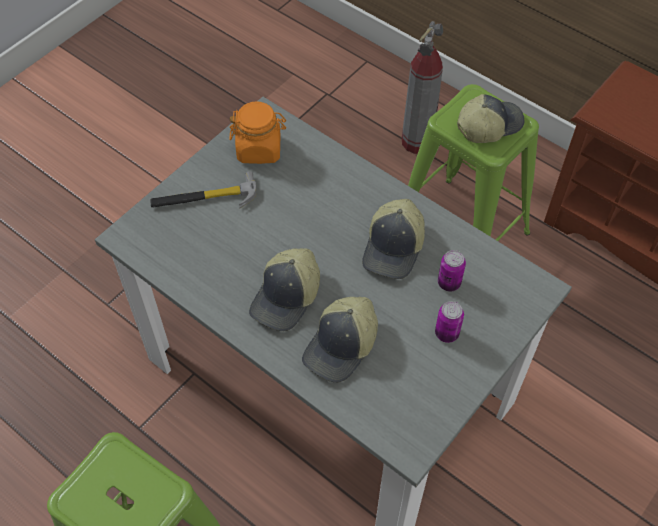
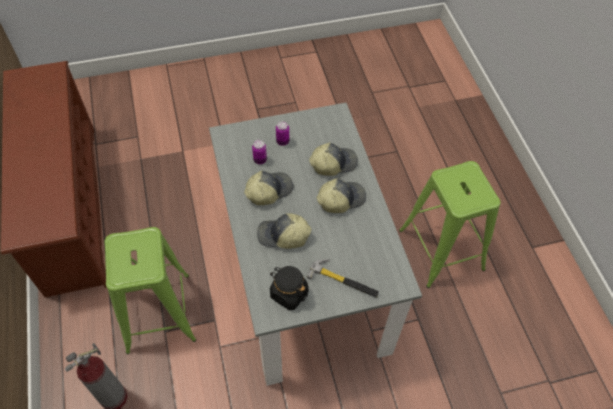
camera: 145 degrees left, 0 degrees up
orange jar [229,102,286,164] -> black jar [270,266,309,310]
cap [457,94,524,143] -> cap moved to [257,213,312,249]

